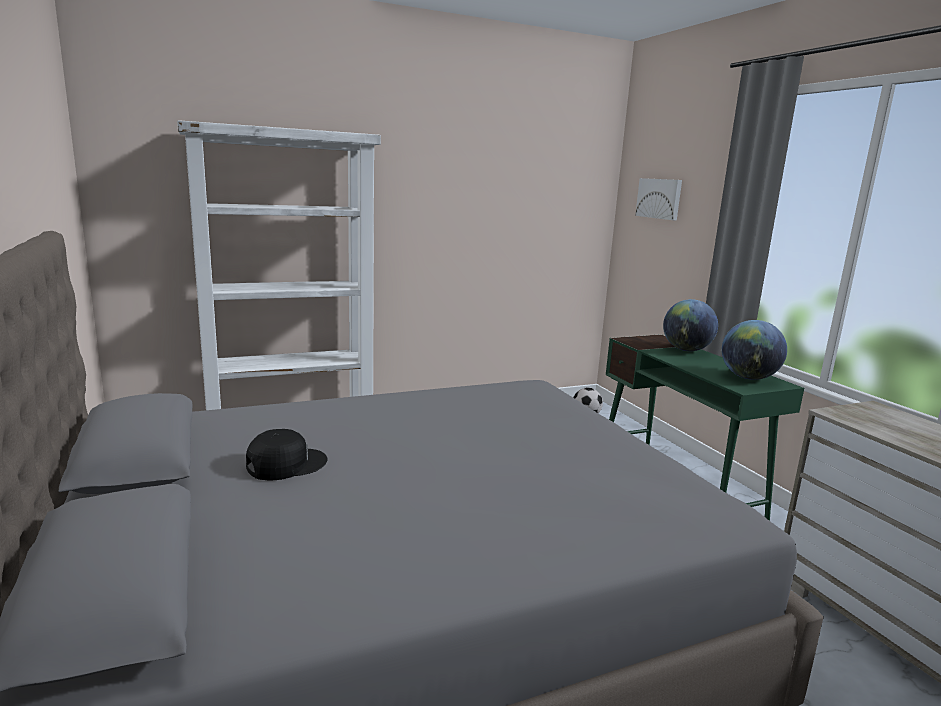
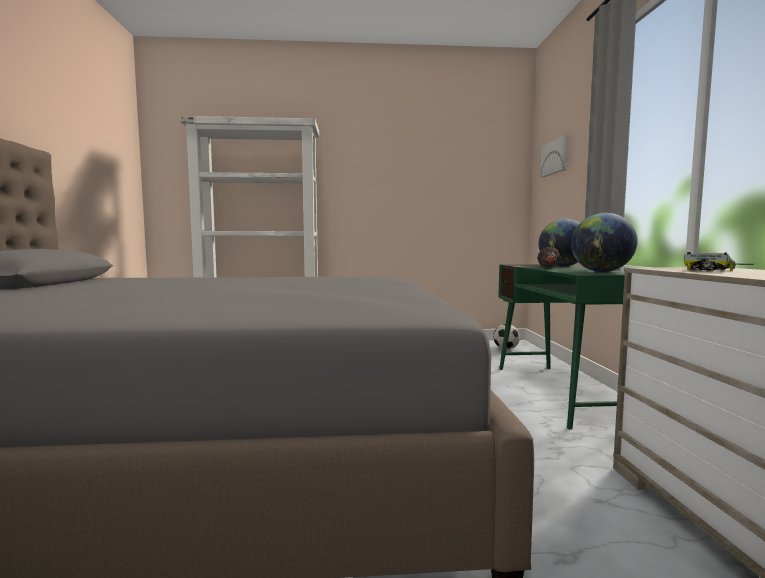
camera: 20 degrees right, 10 degrees down
black cap [246,429,328,481] -> none
none -> flashlight [537,247,561,269]
none -> toy car [684,252,754,271]

